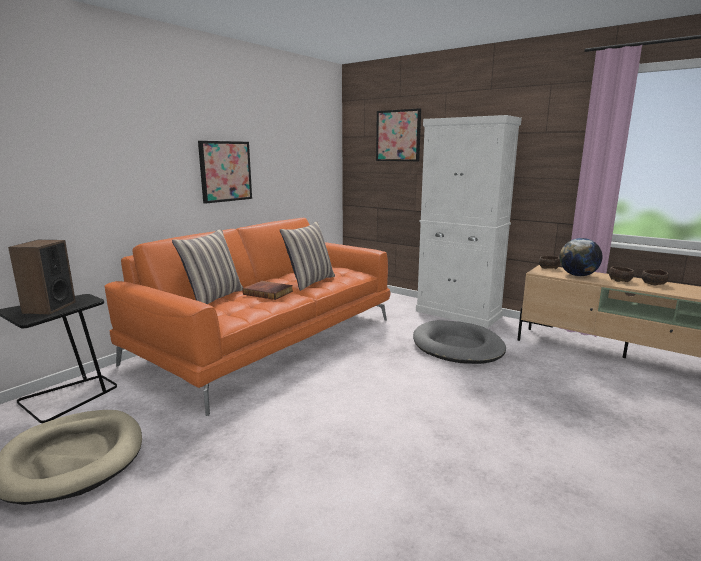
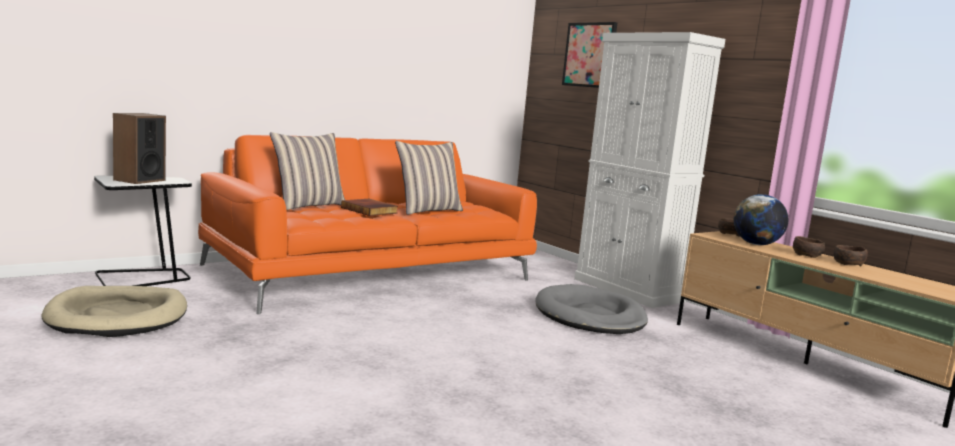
camera: 15 degrees right, 5 degrees down
picture [198,141,252,204] -> none

